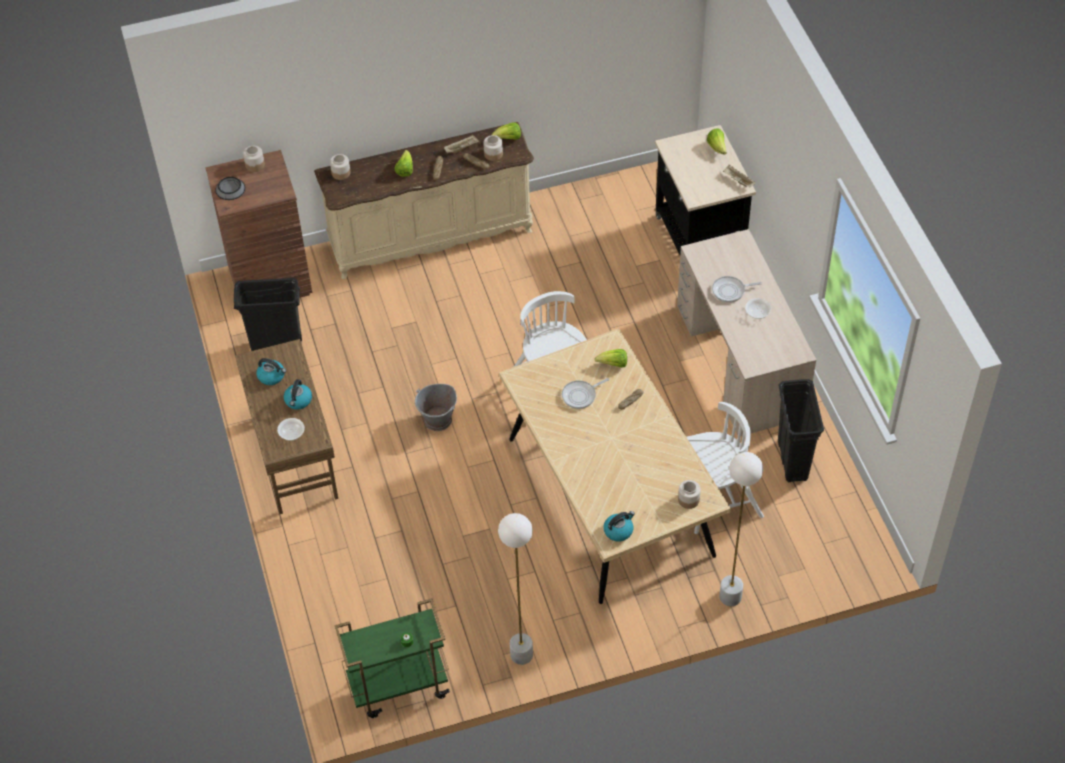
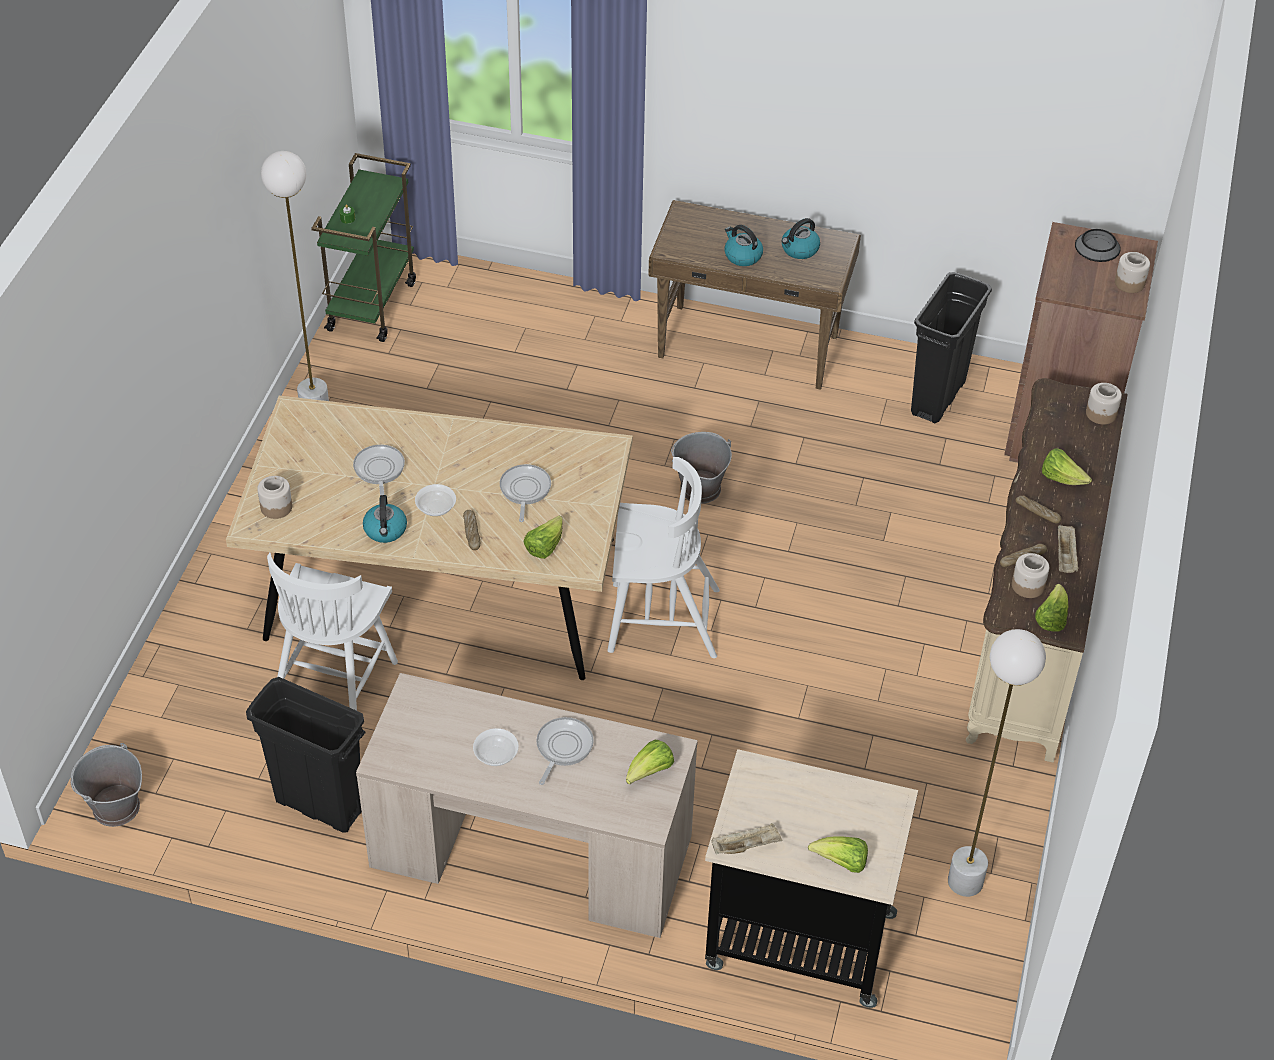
camera: 120 degrees right, 5 degrees down
bowl [277,418,305,441] -> bowl moved to [415,484,456,516]
kettle [604,511,635,542] -> kettle moved to [363,495,407,543]
white floor lamp [719,452,763,606] -> white floor lamp moved to [948,629,1046,897]
none -> grey bucket [70,743,142,827]
none -> frying pan [353,445,405,495]
none -> lettuce [626,740,674,784]

